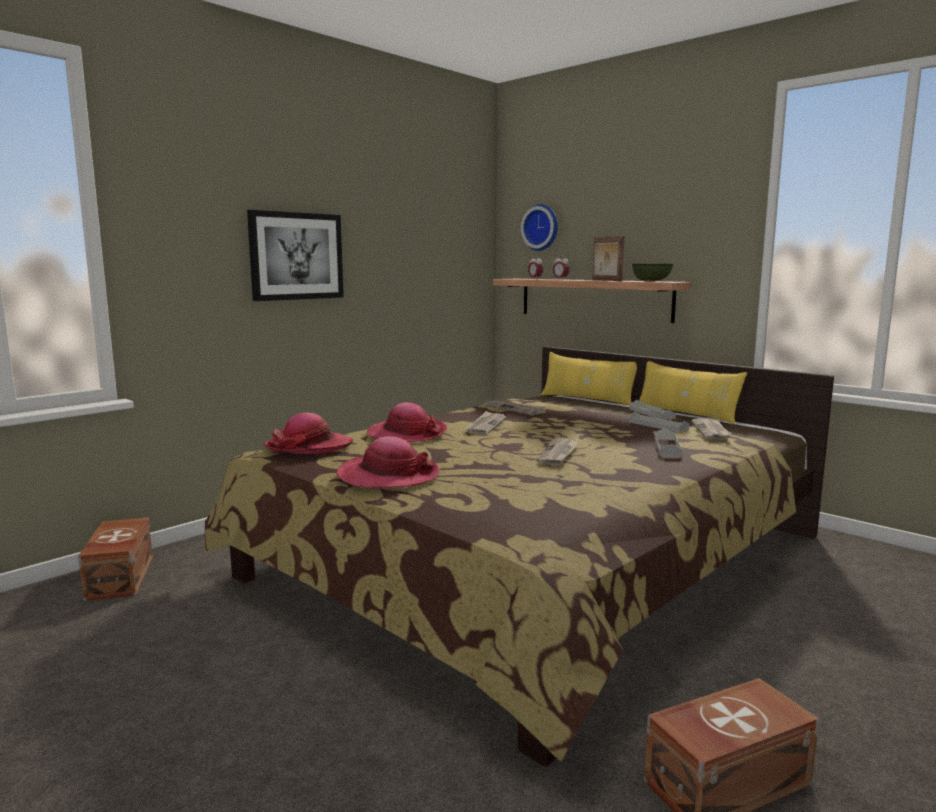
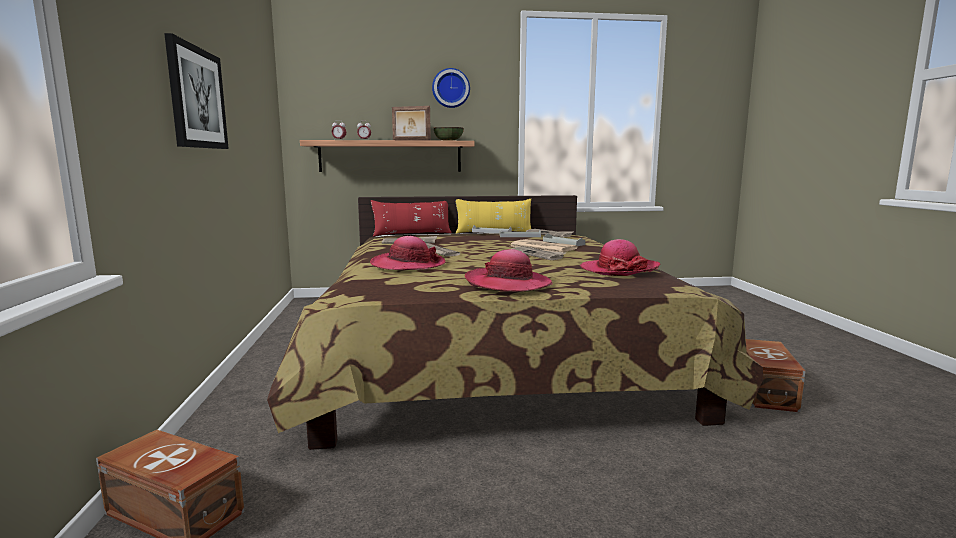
camera: 50 degrees left, 0 degrees up
hat [264,413,353,454] -> hat moved to [580,239,660,276]
wall clock [521,204,558,251] -> wall clock moved to [432,68,470,108]
yellow pillow [541,352,637,406] -> red pillow [371,200,451,237]
none -> newspaper [511,239,578,252]

